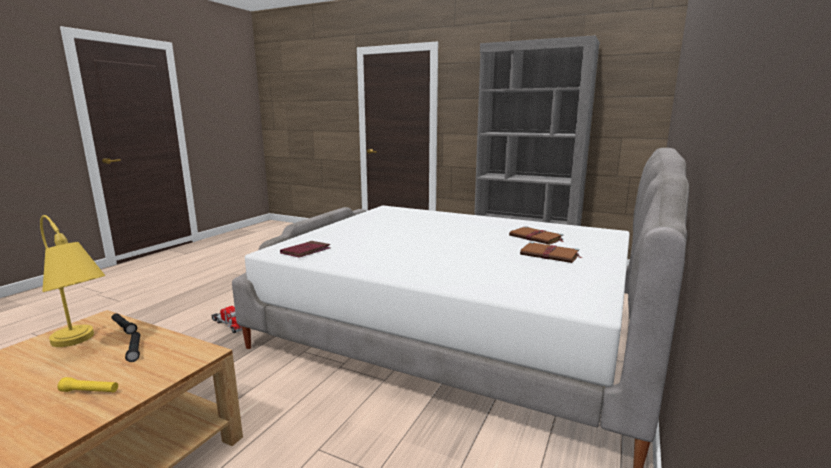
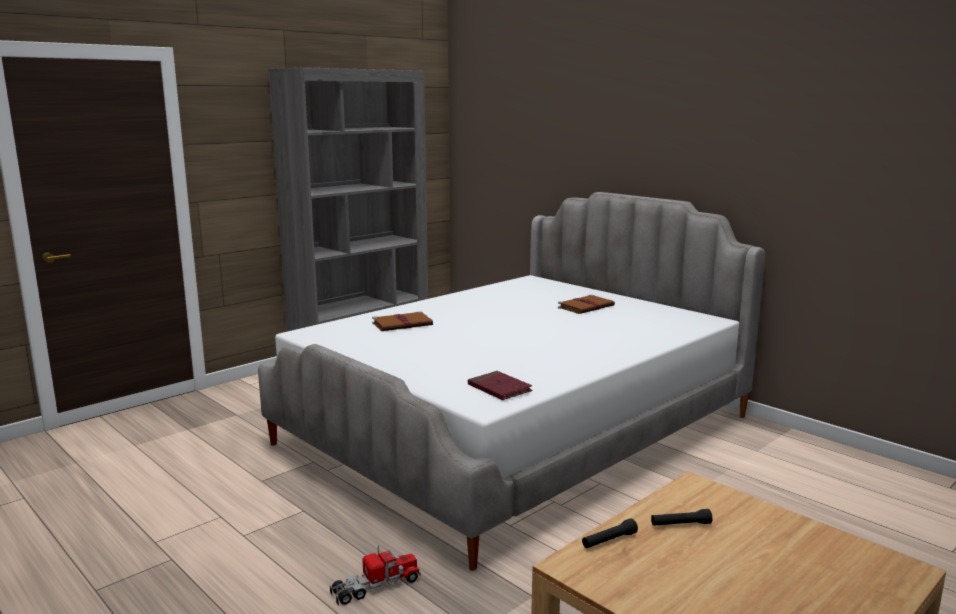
camera: 70 degrees left, 0 degrees up
yellow table lamp [40,215,105,347] -> none
yellow flashlight [57,377,118,392] -> none
brown book [509,226,564,245] -> brown book moved to [372,311,433,331]

